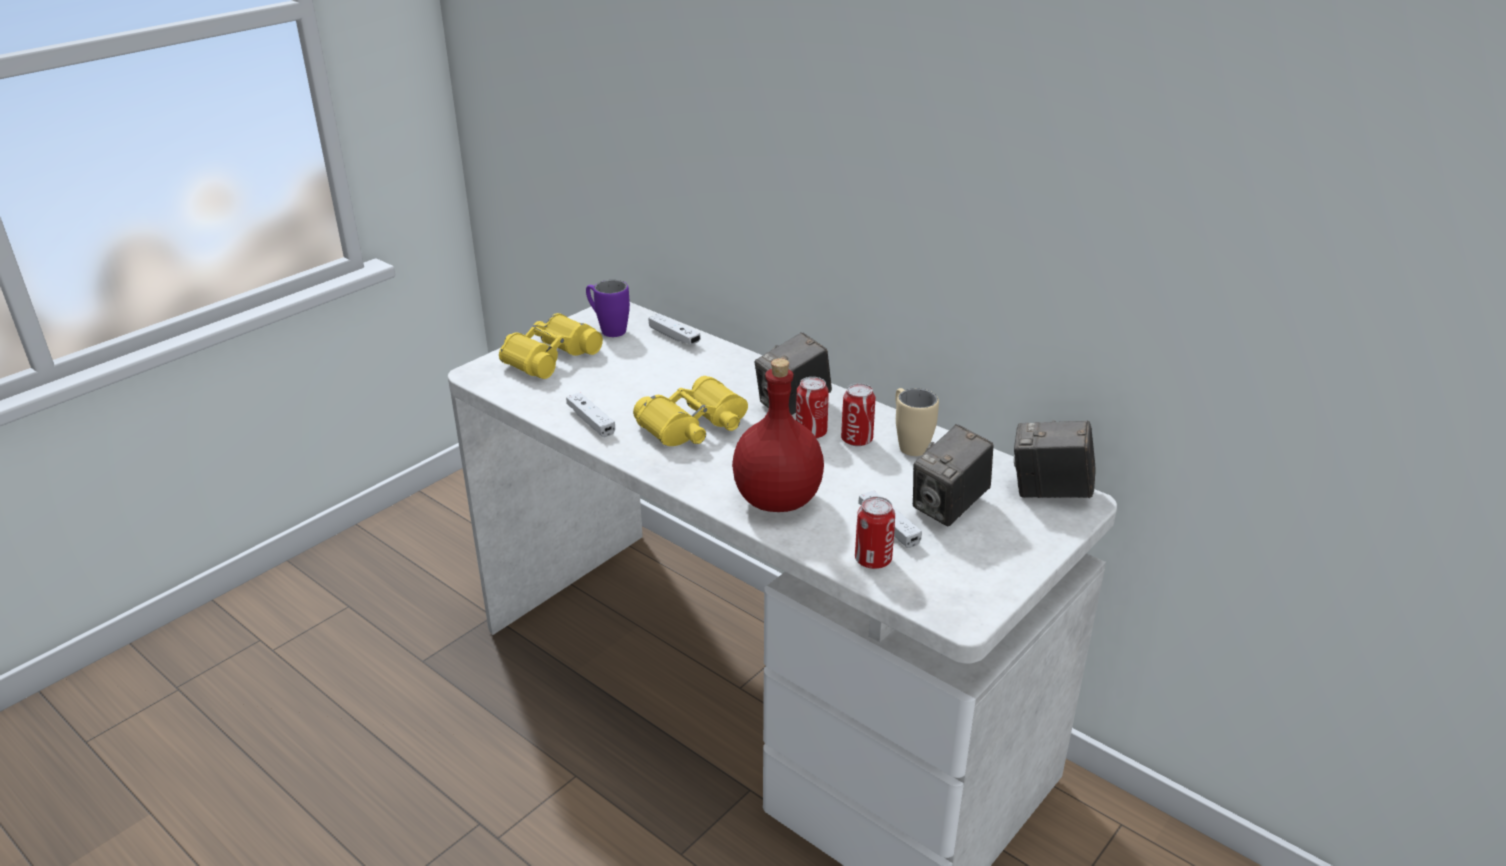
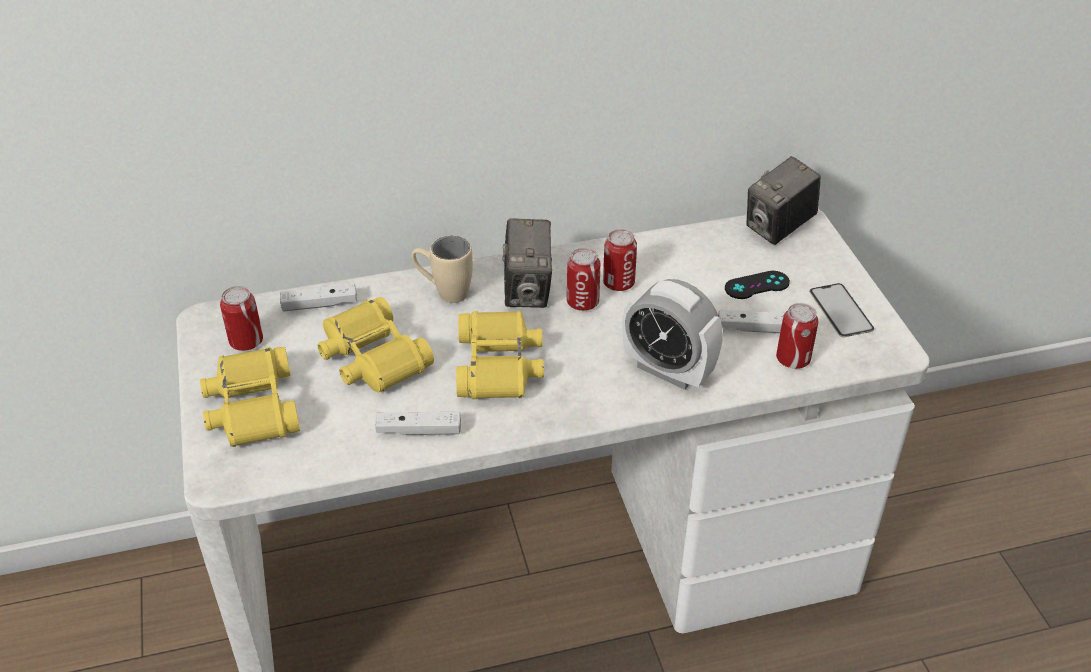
camera: 55 degrees left, 10 degrees up
purple mug [586,280,630,337] -> can [220,286,263,351]
red bottle [732,358,824,512] -> alarm clock [622,279,723,390]
beige mug [895,388,939,456] -> beige mug moved to [411,236,473,303]
camera [913,424,994,526] -> black game controller [725,271,790,299]
none -> yellow binoculars [317,297,434,393]
none -> phone [810,283,874,337]

